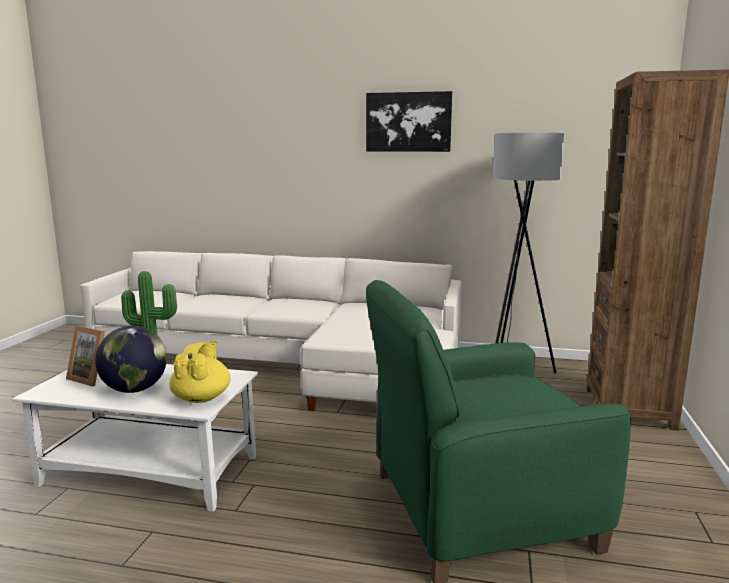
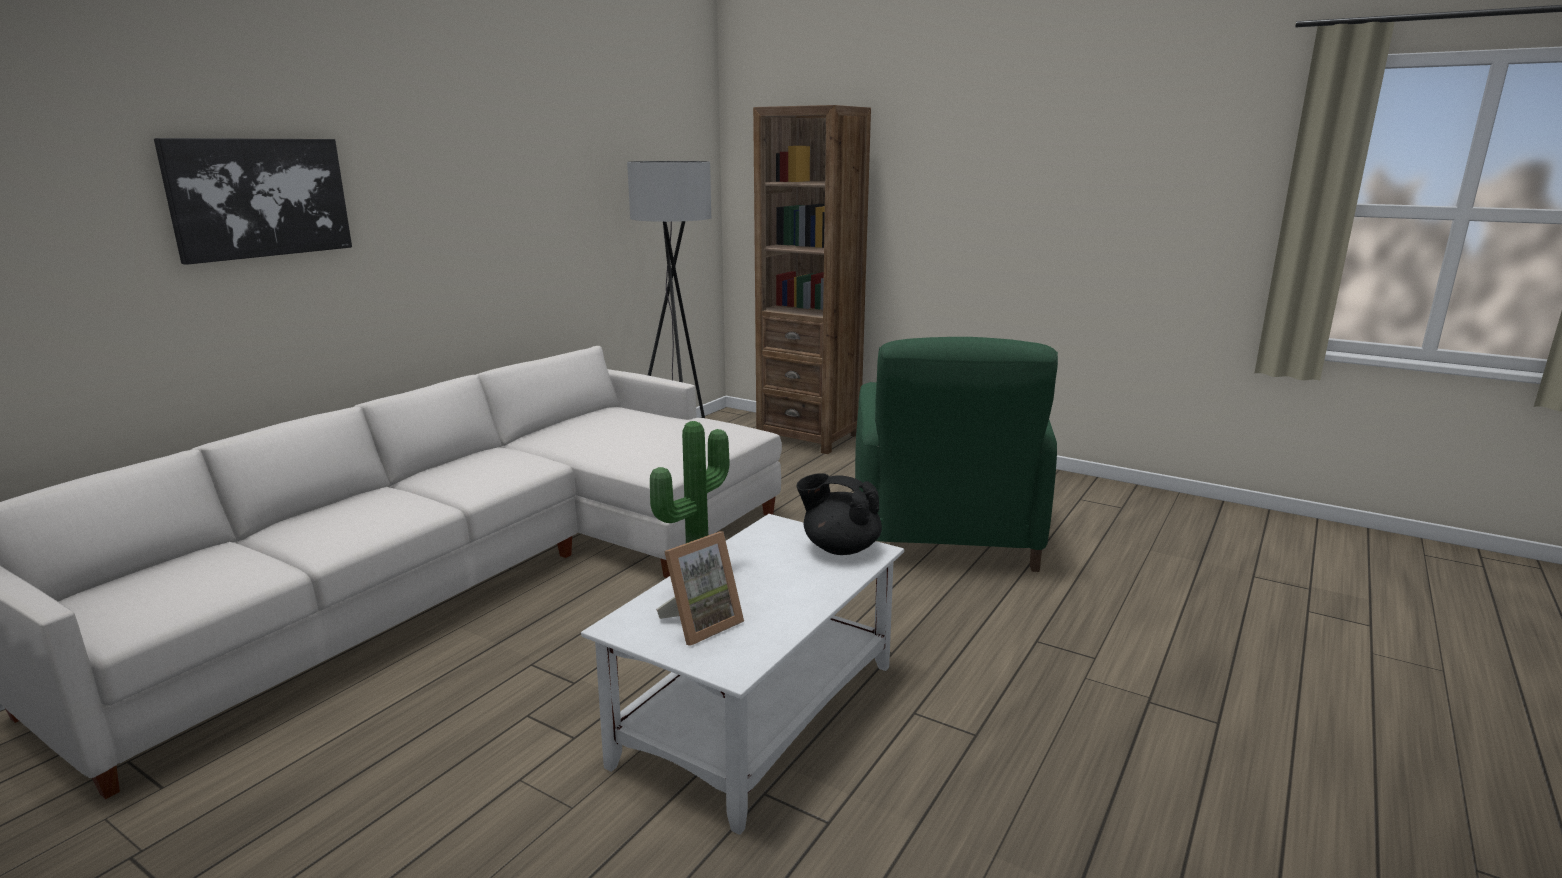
camera: 70 degrees left, 5 degrees up
globe [95,326,167,393] -> none
yellow teapot [170,341,231,403] -> black teapot [796,473,882,555]
picture [366,91,452,152] -> picture moved to [154,138,352,265]

